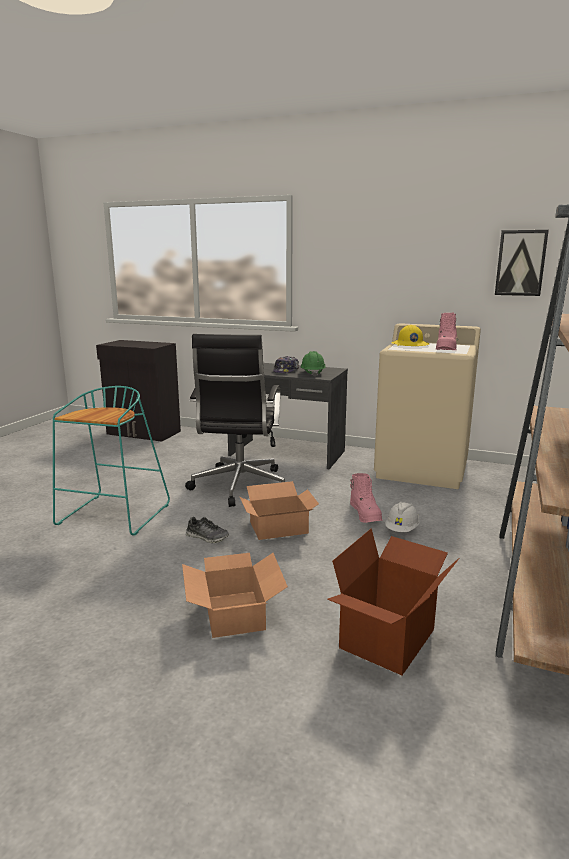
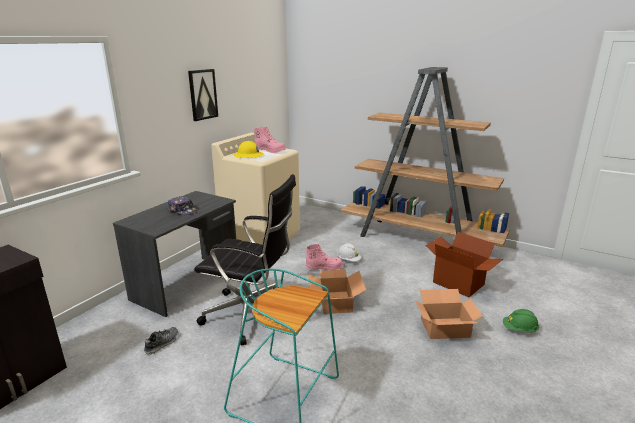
camera: 80 degrees left, 5 degrees up
shoe [186,517,229,543] -> shoe moved to [144,327,178,355]
green hard hat [301,351,326,376] -> green hard hat moved to [503,309,539,332]
picture [495,230,549,296] -> picture moved to [188,69,218,121]

